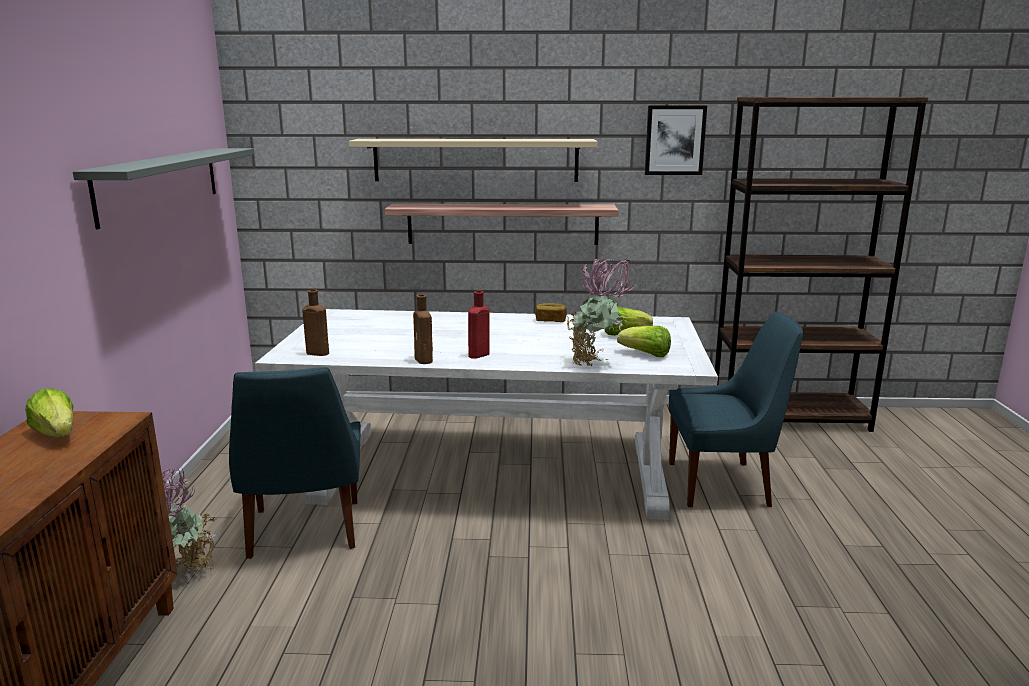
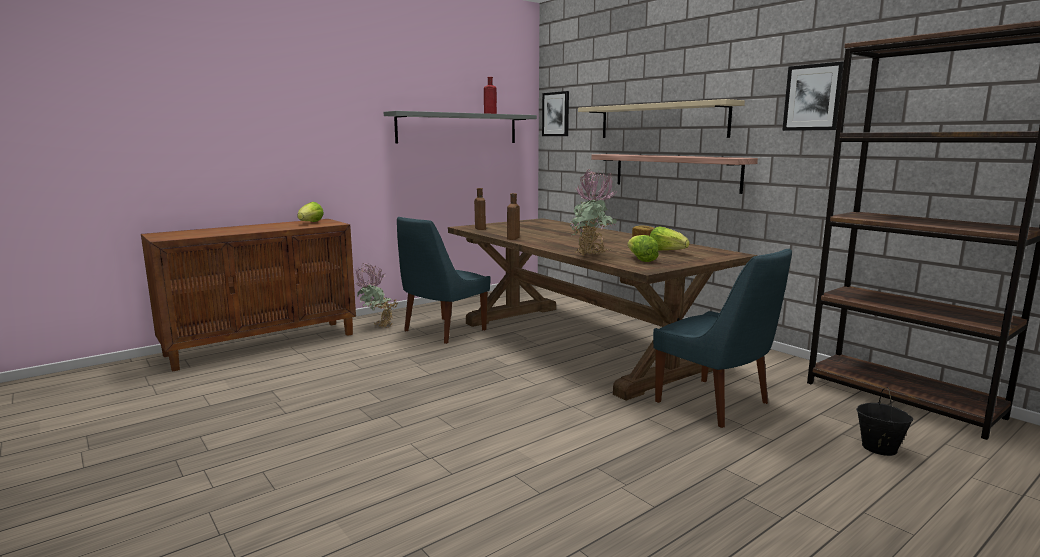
camera: 50 degrees right, 5 degrees down
white dining table [255,309,718,520] -> brown dining table [448,218,757,401]
red bottle [468,291,490,359] -> red bottle moved to [484,77,497,114]
none -> picture [542,91,569,136]
none -> black bucket [856,387,913,456]

